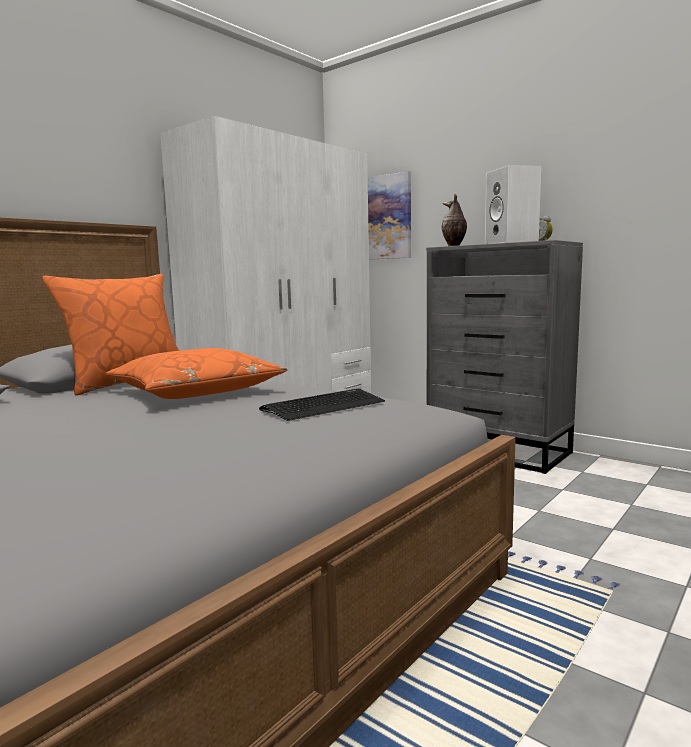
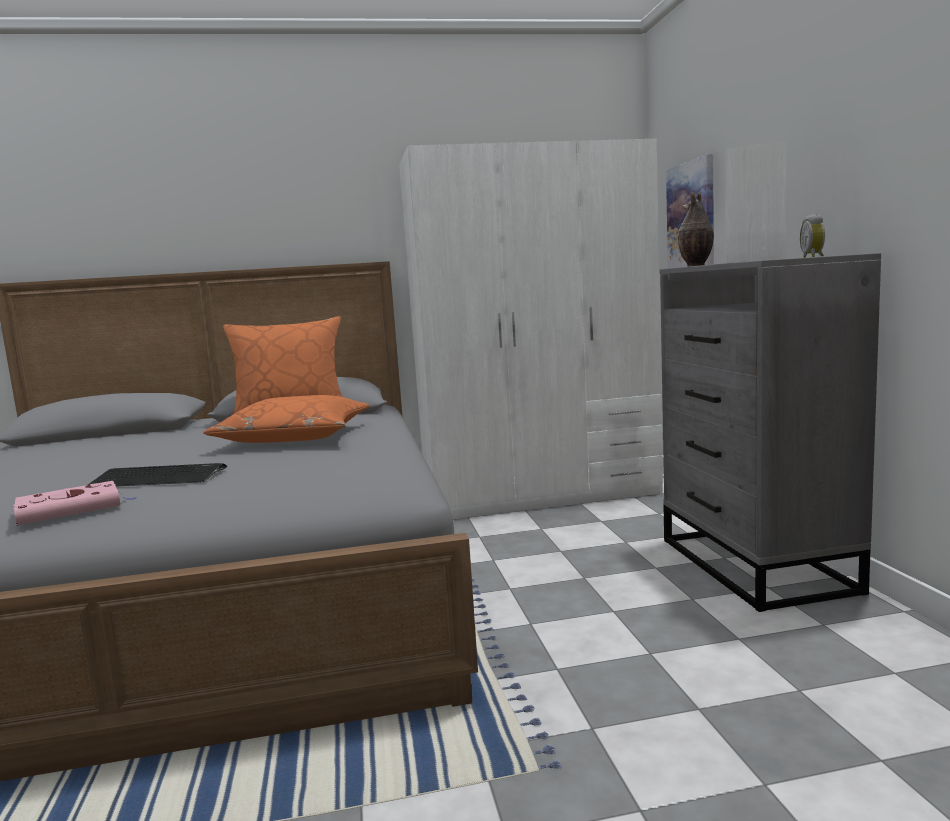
camera: 40 degrees right, 0 degrees up
keyboard [259,389,385,421] -> keyboard moved to [88,463,227,486]
none -> pink book [12,481,138,525]

